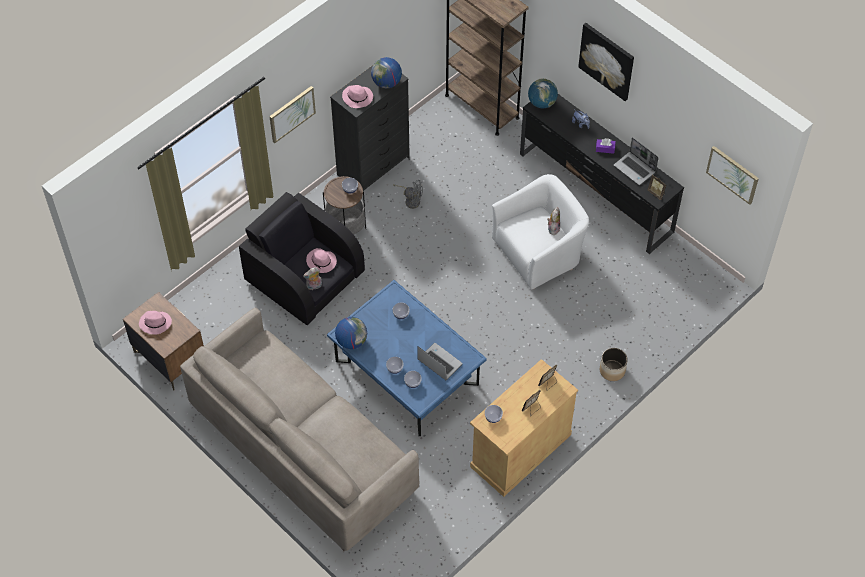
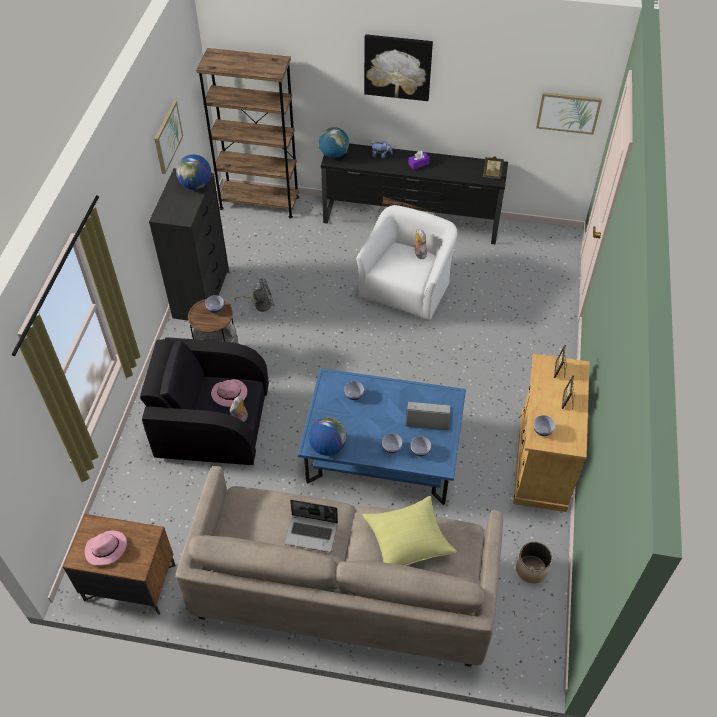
camera: 35 degrees left, 5 degrees down
picture [269,86,316,143] -> picture moved to [154,101,183,174]
pink hat [342,85,373,108] -> none
planter [600,348,628,381] -> planter moved to [516,542,552,583]
laptop [614,137,659,185] -> laptop moved to [284,499,338,552]
none -> yellow pillow [362,496,457,566]

